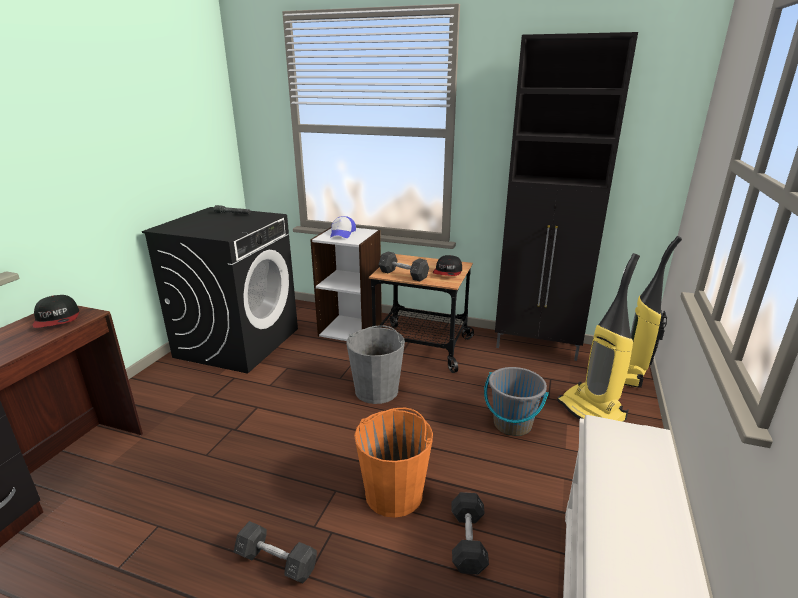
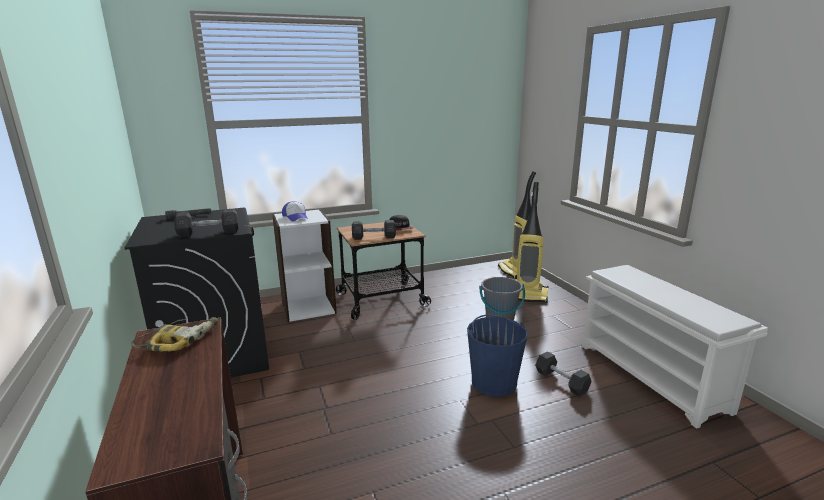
camera: 40 degrees left, 5 degrees down
cap [32,295,79,328] -> power drill [131,317,218,352]
grey dumbbell [234,521,317,583] -> grey dumbbell moved to [174,209,239,238]
grey bucket [347,325,405,404] -> none
orange bucket [354,408,433,518] -> blue bucket [467,315,528,397]
black cabinet [495,32,638,361] -> none

